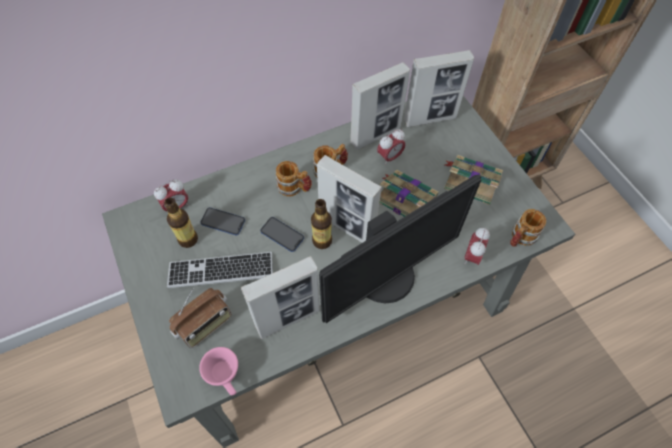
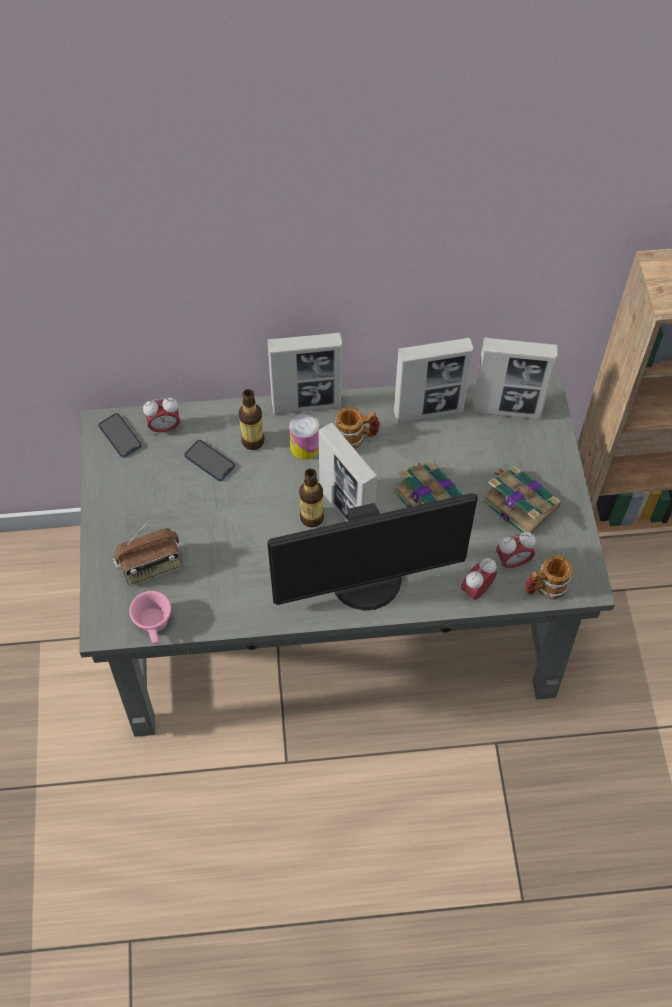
camera: 20 degrees right, 0 degrees up
bottle [164,197,198,248] -> bottle moved to [239,389,265,450]
keyboard [167,252,273,288] -> none
picture frame [241,256,320,339] -> picture frame moved to [267,333,342,414]
phone [260,217,304,252] -> phone moved to [98,413,142,458]
mug [276,161,312,197] -> can [289,413,320,460]
alarm clock [377,129,406,165] -> alarm clock moved to [496,532,536,570]

